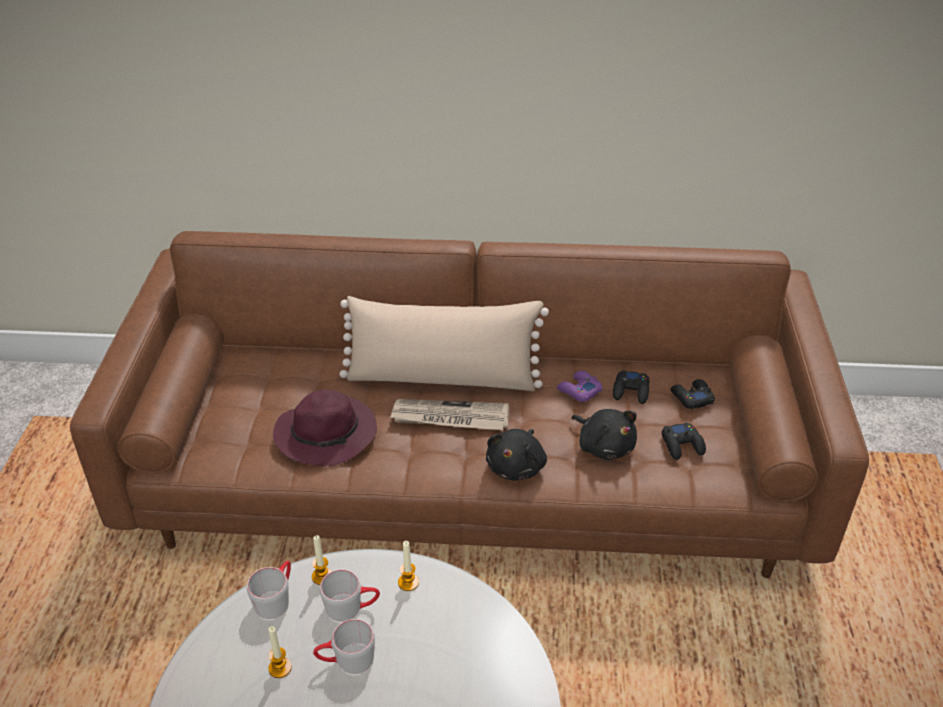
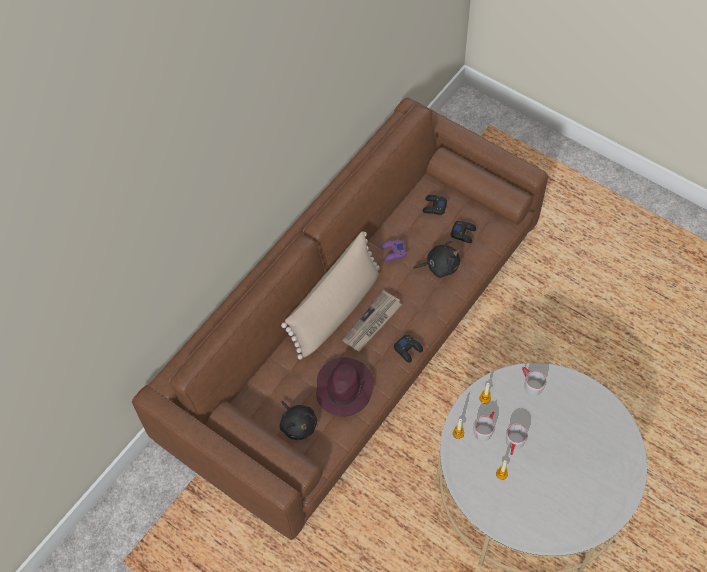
camera: 55 degrees left, 20 degrees up
grey mug [247,561,291,619] -> grey mug moved to [522,367,546,396]
black plush toy [486,429,547,481] -> black plush toy moved to [280,401,317,440]
black game controller [613,370,649,404] -> black game controller moved to [394,335,423,363]

